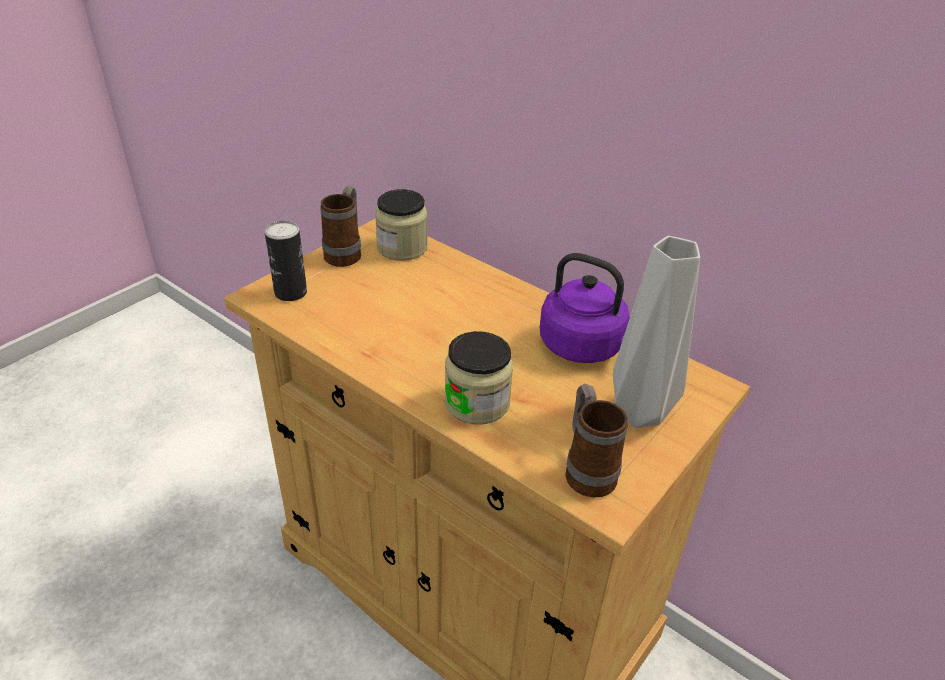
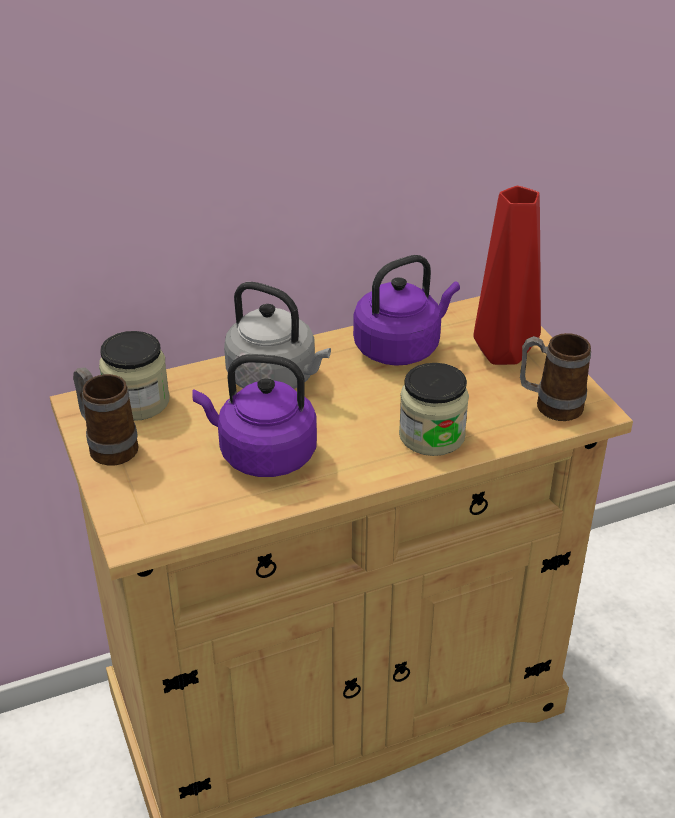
camera: 60 degrees left, 0 degrees up
can [265,221,307,301] -> none
grey vase [613,236,700,428] -> red vase [474,186,541,365]
none -> purple kettle [192,354,317,477]
none -> grey kettle [224,282,331,389]

